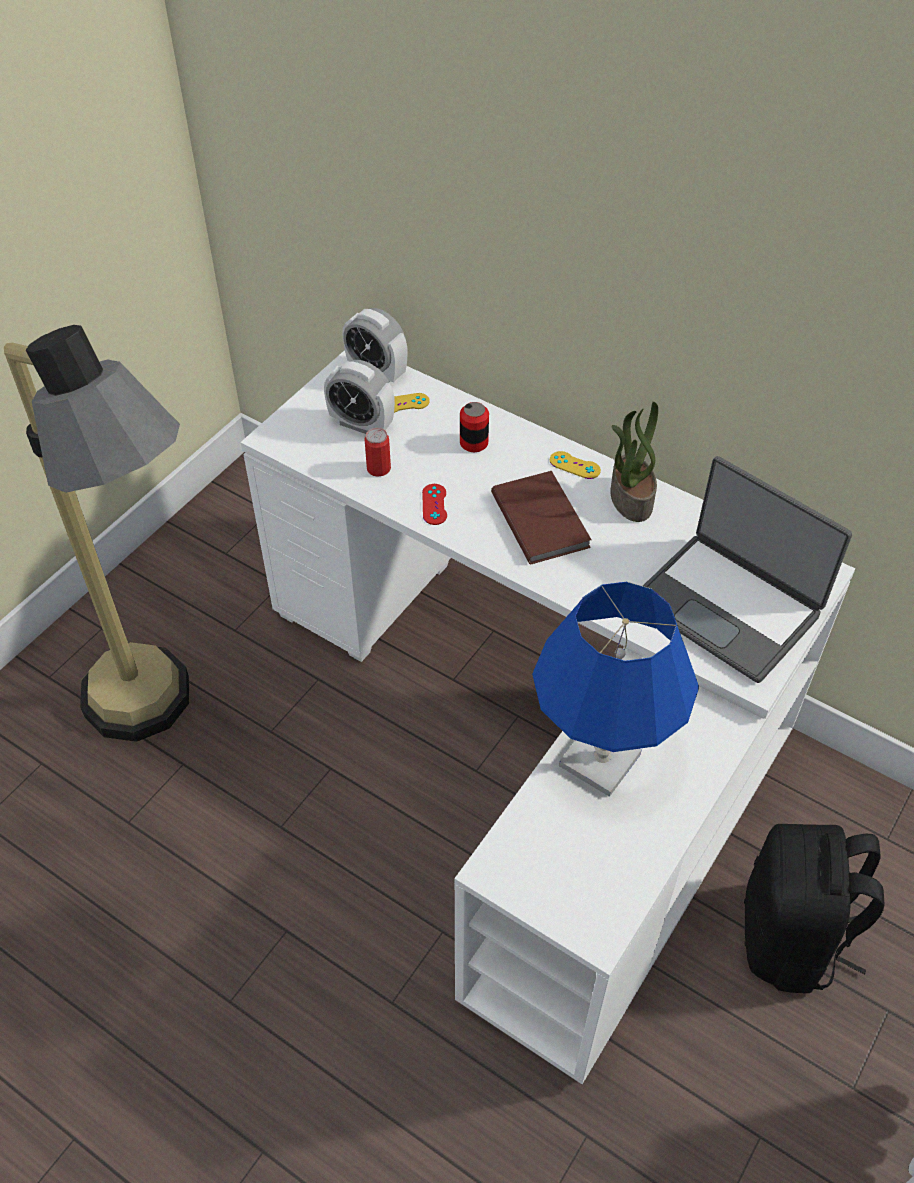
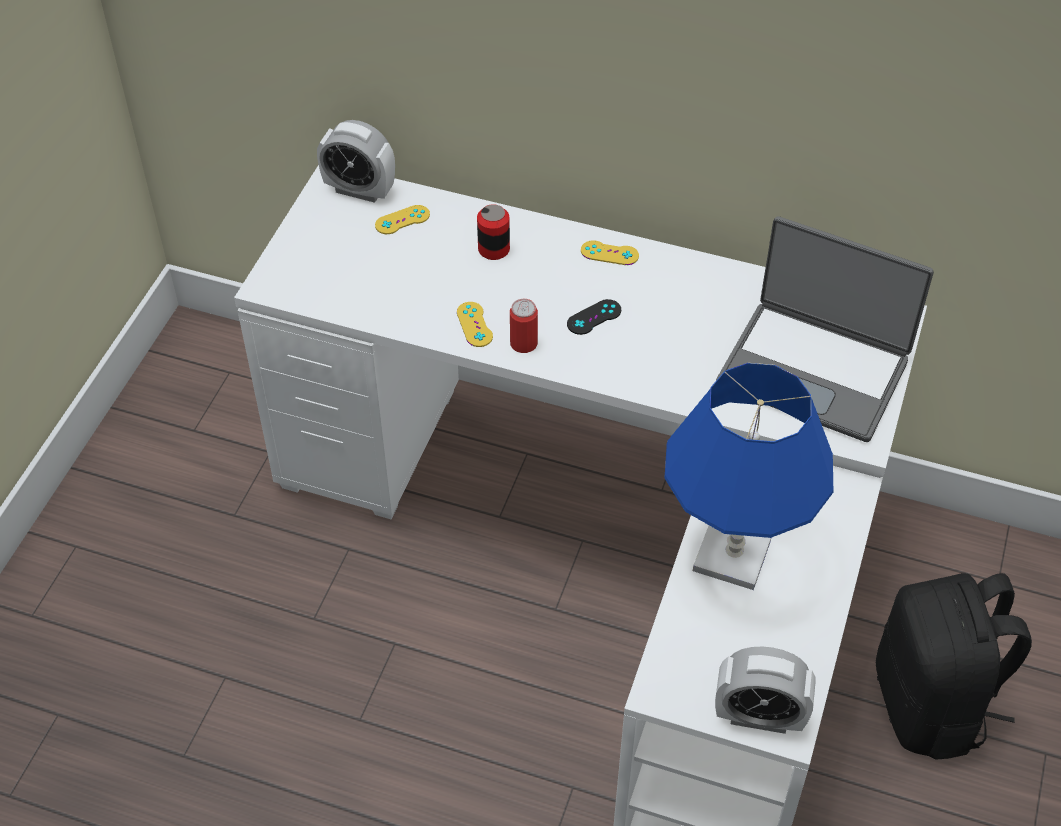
camera: 15 degrees left, 0 degrees up
floor lamp [4,325,189,742] -> none
alarm clock [324,360,395,434] -> alarm clock moved to [715,647,815,734]
can [365,428,391,477] -> can moved to [510,299,538,353]
red game controller [422,484,447,525] -> yellow game controller [457,302,493,347]
brown book [491,471,592,564] -> black game controller [567,299,621,335]
potted plant [610,402,658,522] -> none

